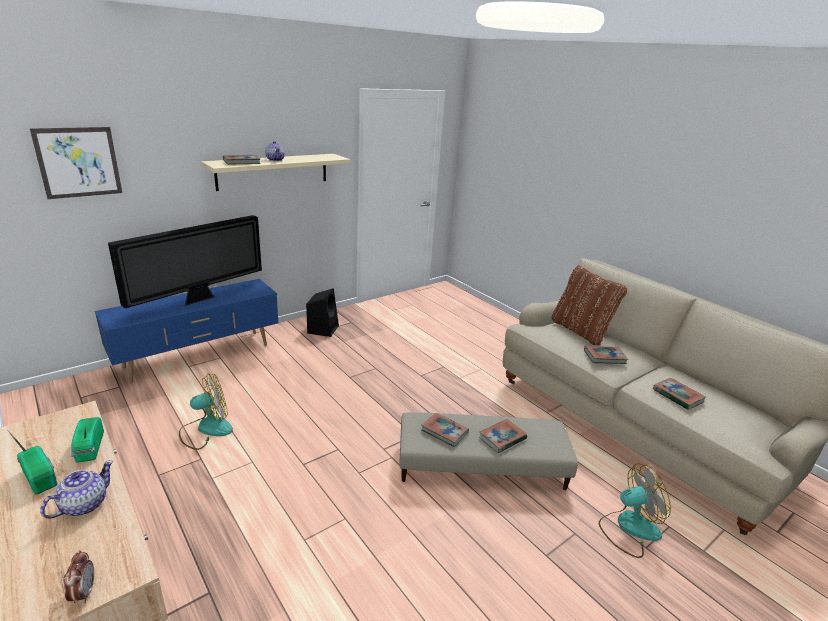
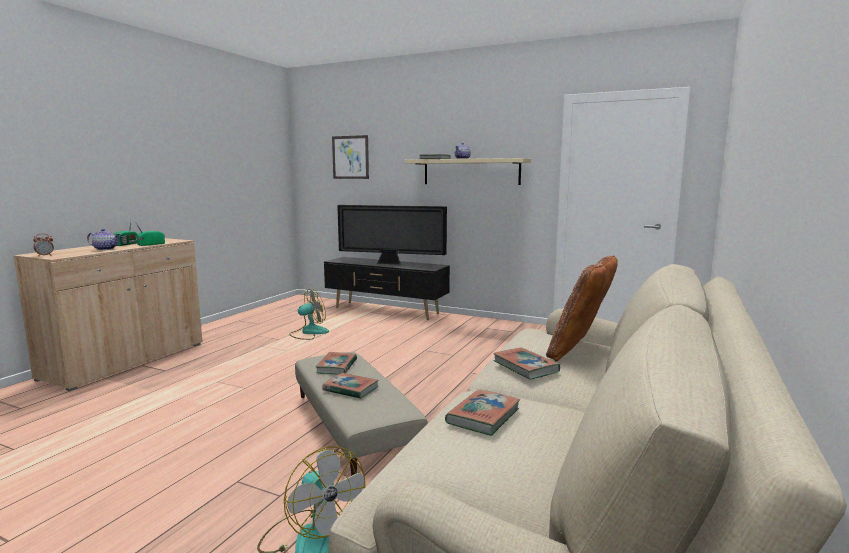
camera: 65 degrees right, 15 degrees down
blue tv stand [95,279,278,383] -> black tv stand [324,257,450,320]
fan [179,373,233,450] -> fan turned 75 degrees counterclockwise [289,289,329,340]
black speaker [306,288,339,337] -> none

